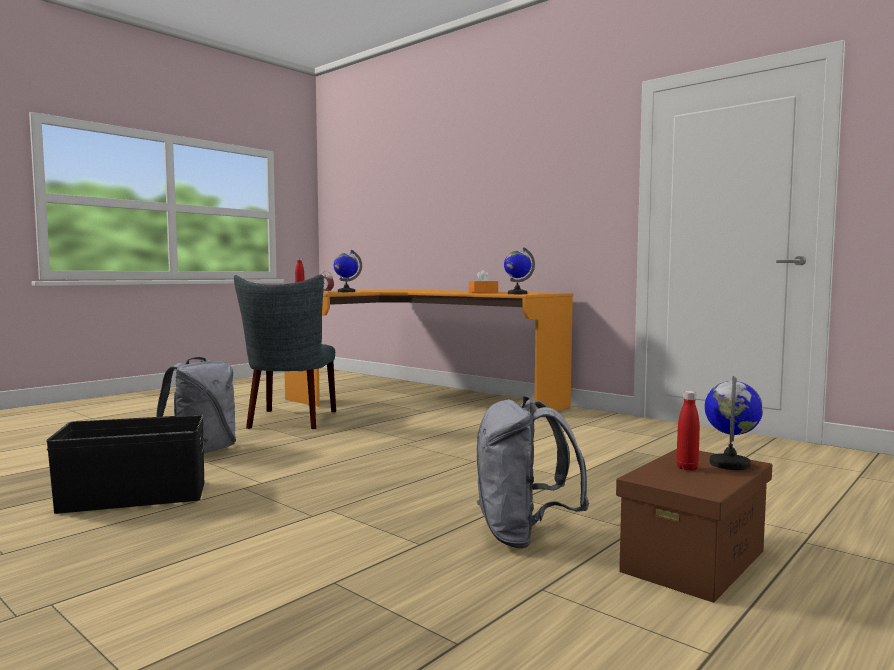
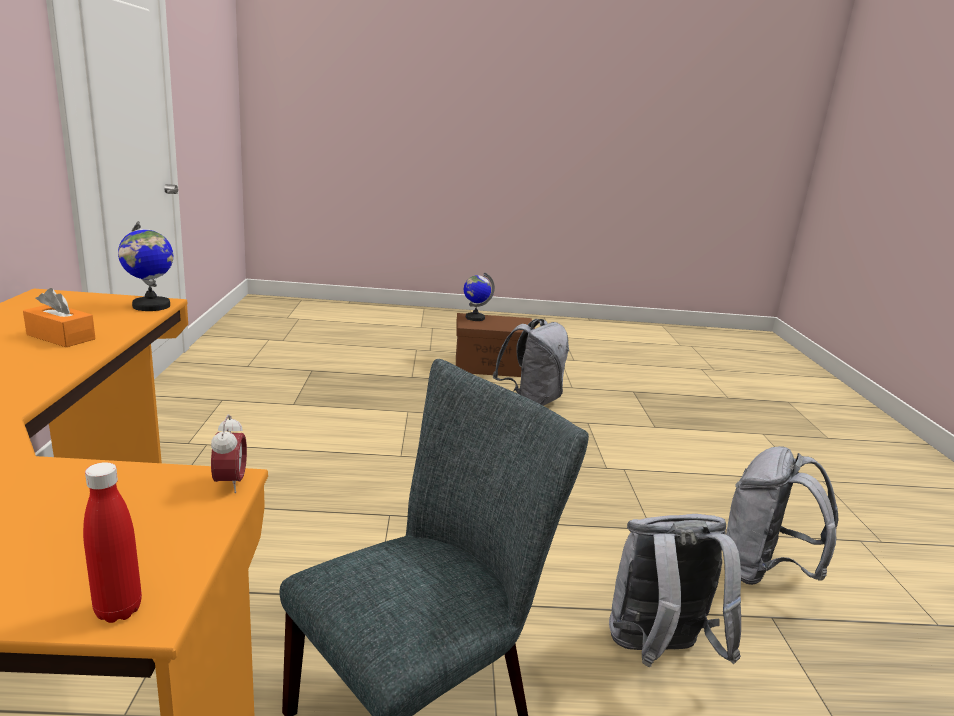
camera: 135 degrees left, 15 degrees up
black storage box [46,414,204,514] -> grey backpack [726,446,839,585]
globe [334,250,362,292] -> none
red bottle [676,391,700,471] -> none

